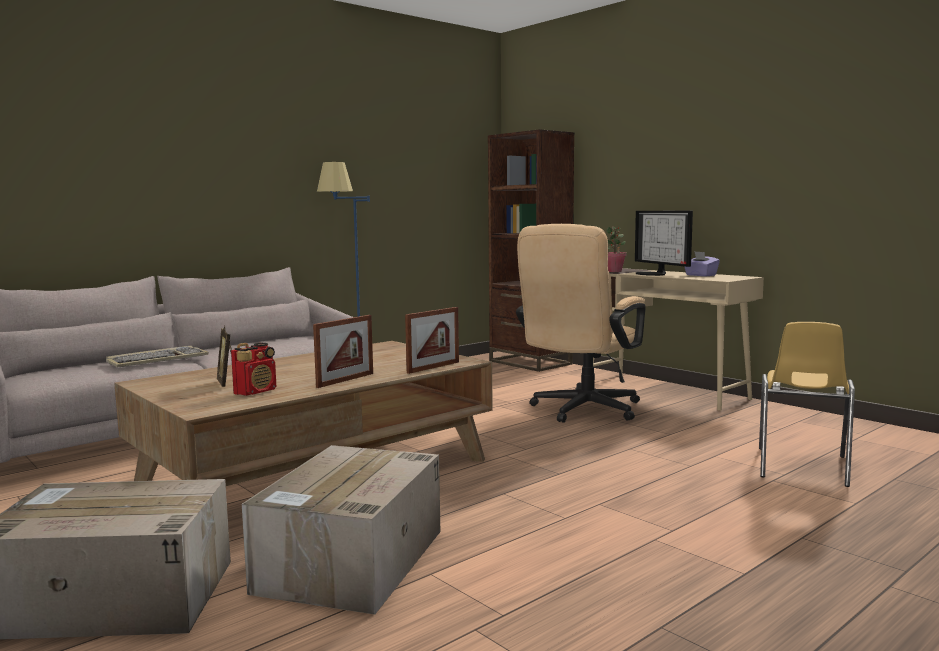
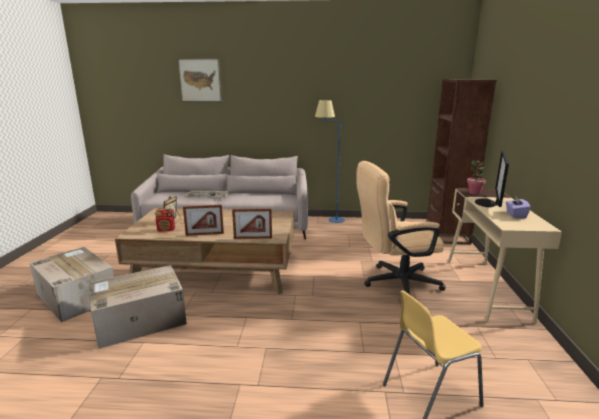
camera: 45 degrees right, 10 degrees up
none -> picture [177,58,222,102]

